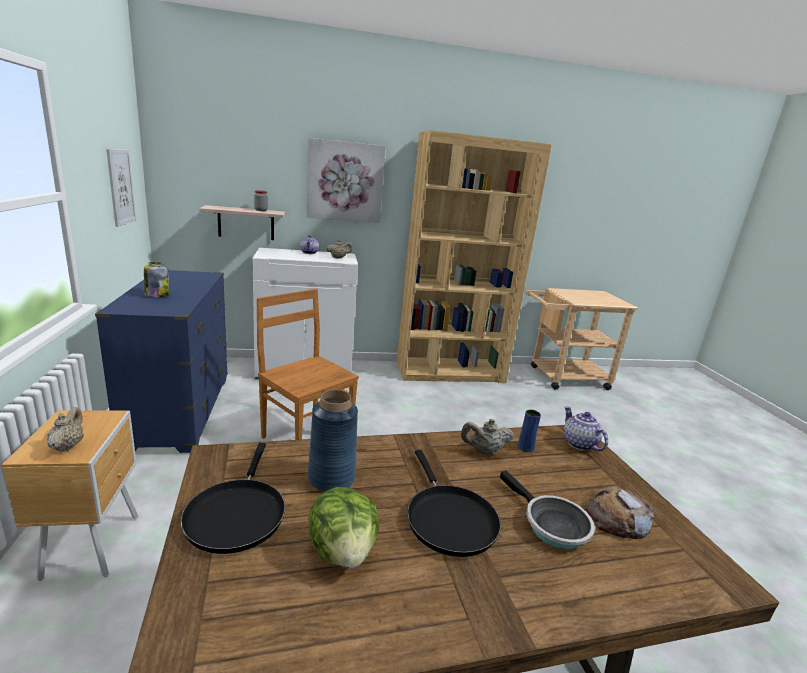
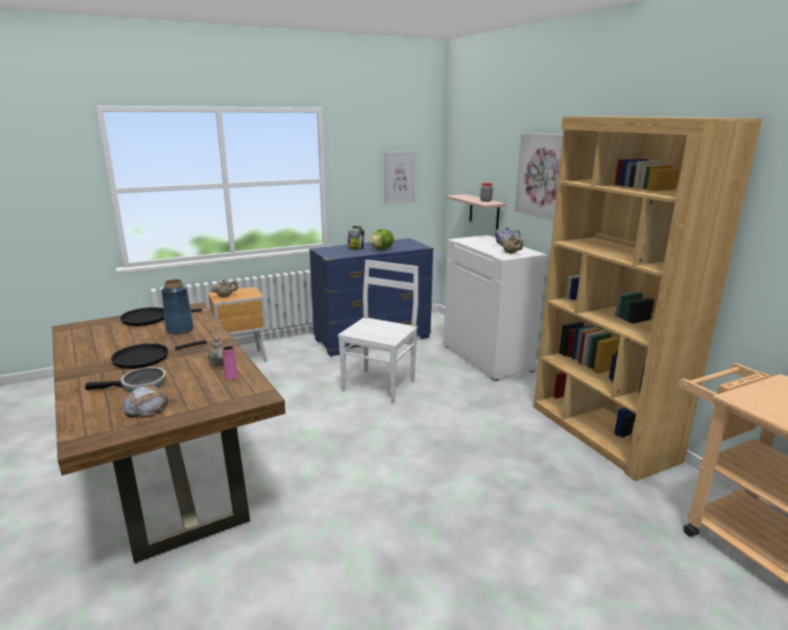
camera: 75 degrees right, 0 degrees up
brown chair [257,289,359,440] -> white chair [338,260,418,403]
lettuce [309,487,379,568] -> lettuce moved to [369,229,394,249]
frying pan [500,470,595,549] -> frying pan turned 150 degrees counterclockwise [85,367,166,392]
blue vase [517,410,541,452] -> pink vase [222,346,238,379]
teapot [564,406,608,451] -> none

